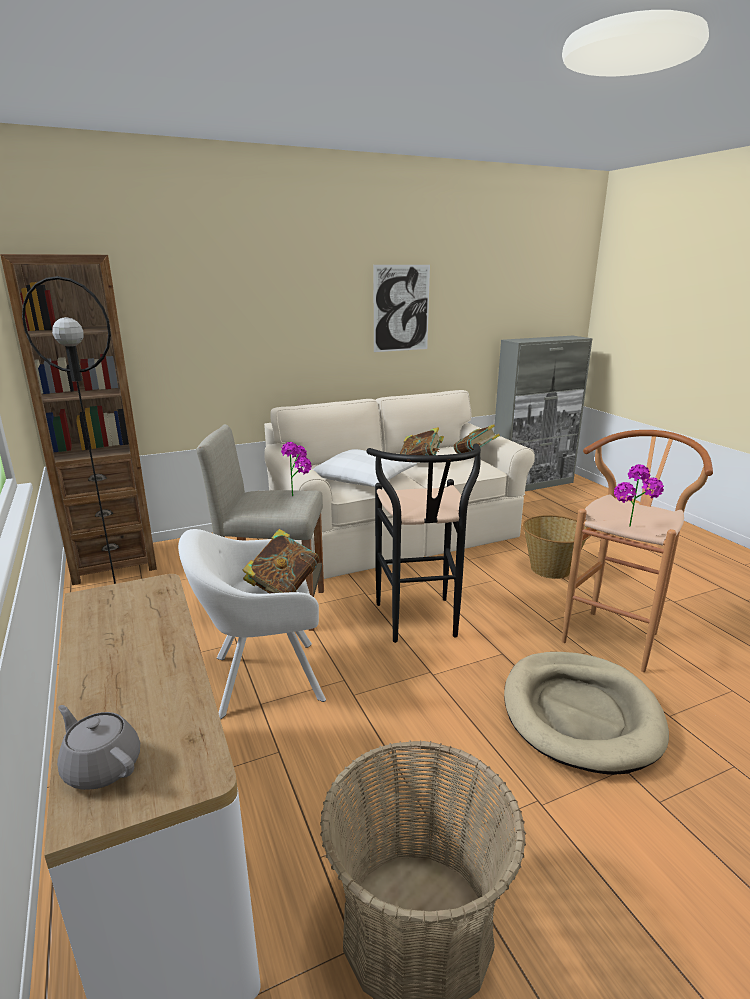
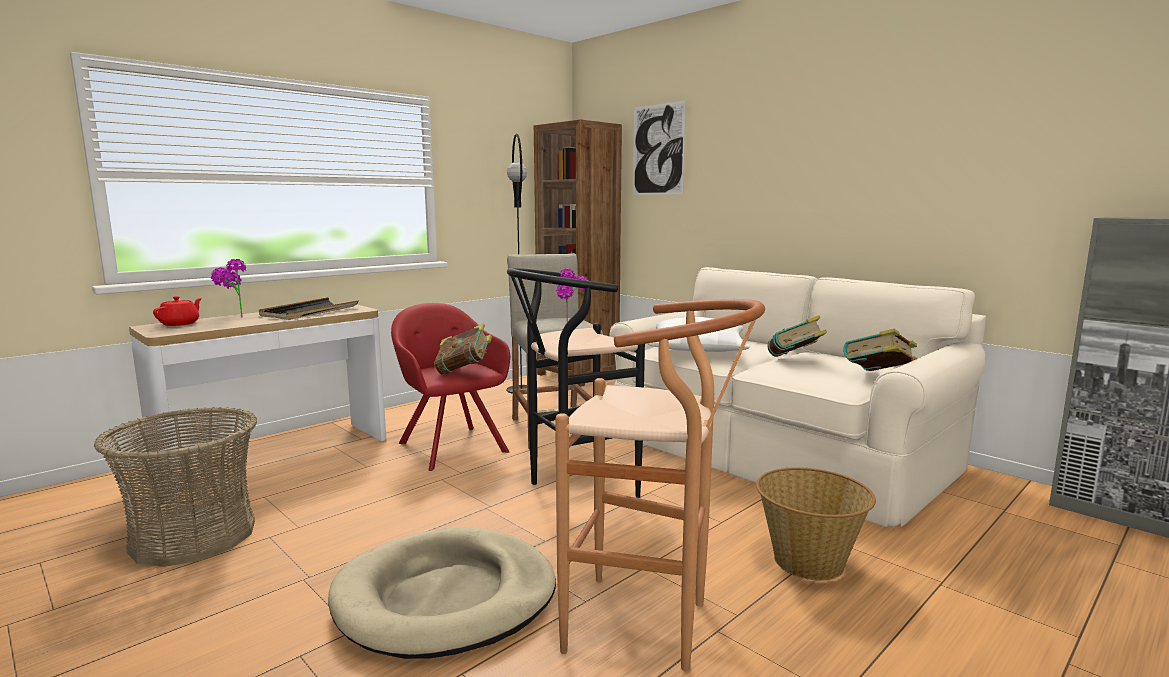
camera: 70 degrees right, 10 degrees down
grey teapot [57,705,140,790] -> red teapot [153,296,202,326]
white armchair [178,529,326,719] -> red armchair [391,303,510,471]
picture [374,265,430,352] -> picture moved to [633,101,686,195]
potted plant [614,464,664,527] -> potted plant moved to [211,259,246,318]
none -> black tray [259,297,359,320]

